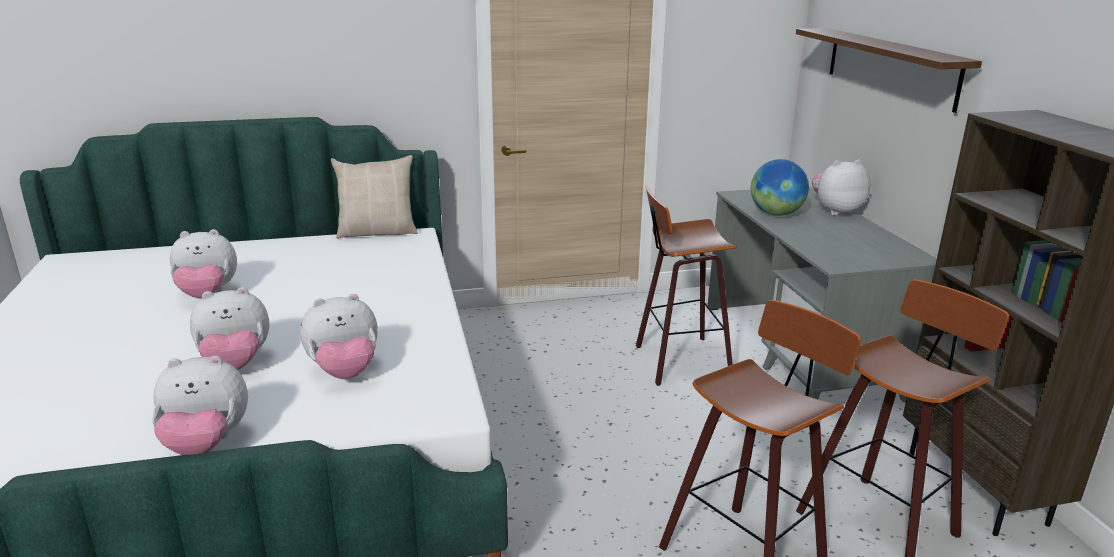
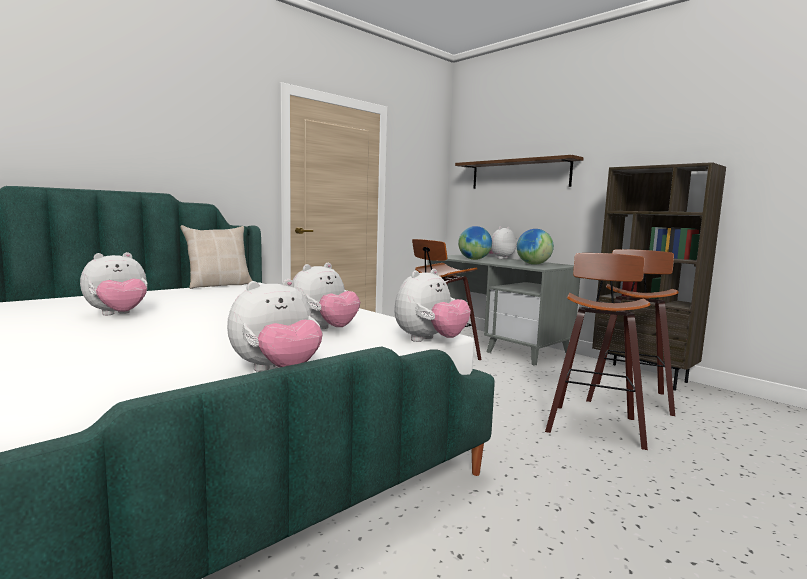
camera: 30 degrees left, 15 degrees down
plush toy [190,287,269,370] -> plush toy moved to [394,269,471,342]
none -> globe [517,229,554,265]

